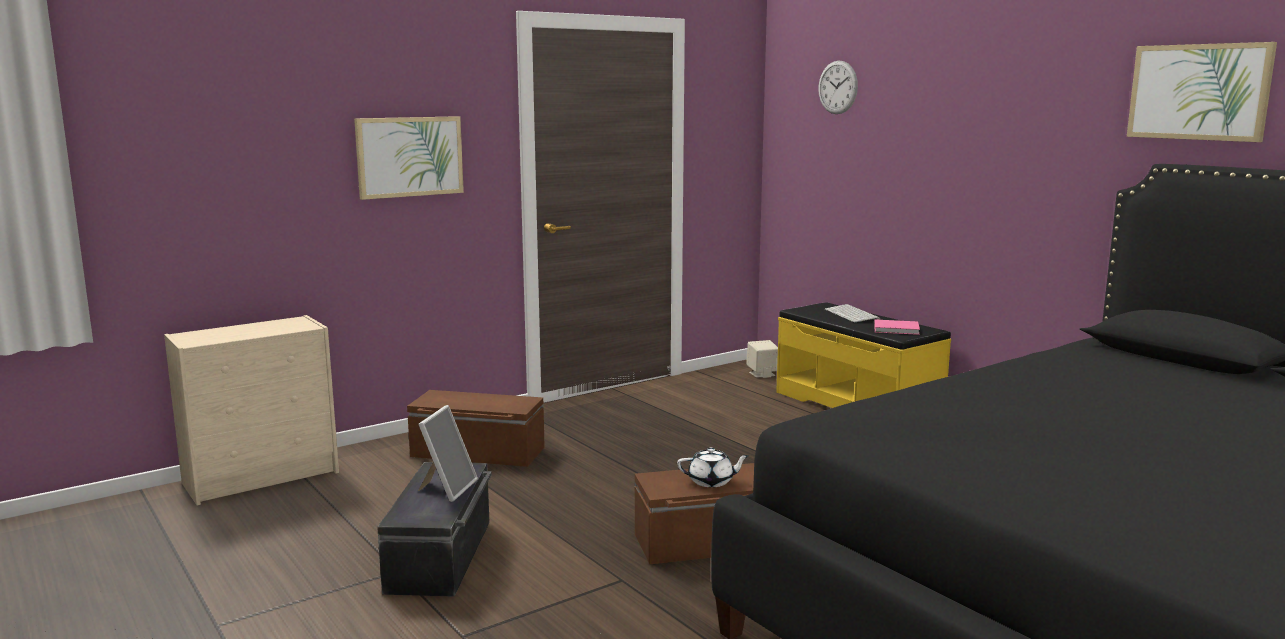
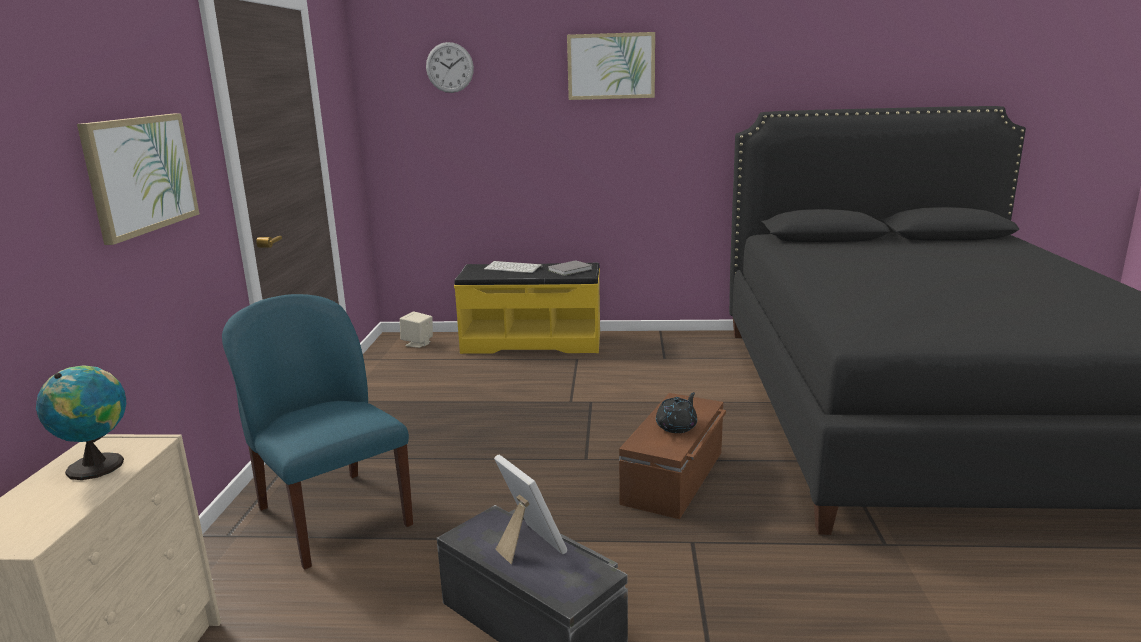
camera: 50 degrees left, 5 degrees up
brown storage box [407,390,545,467] -> blue chair [222,294,413,570]
white teapot [677,448,750,487] -> black teapot [656,392,697,433]
pink book [874,319,920,335] -> grey book [548,260,592,276]
picture [1127,42,1277,142] -> picture moved to [567,32,655,100]
none -> globe [36,365,126,480]

